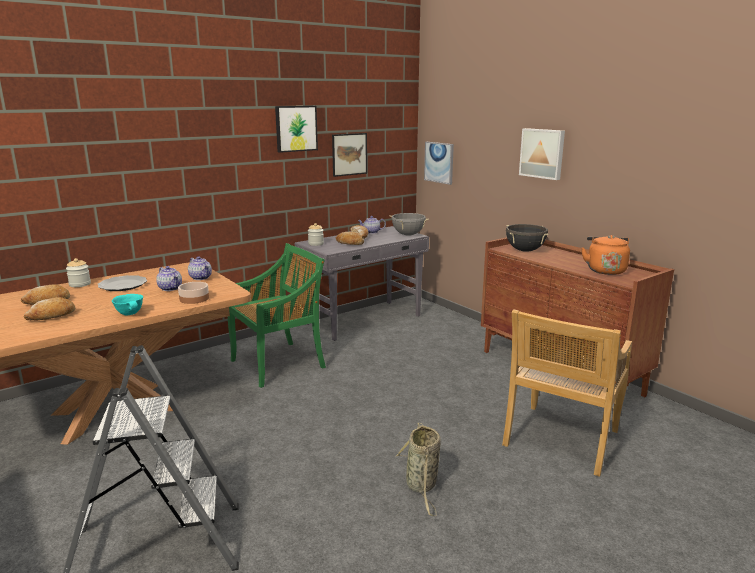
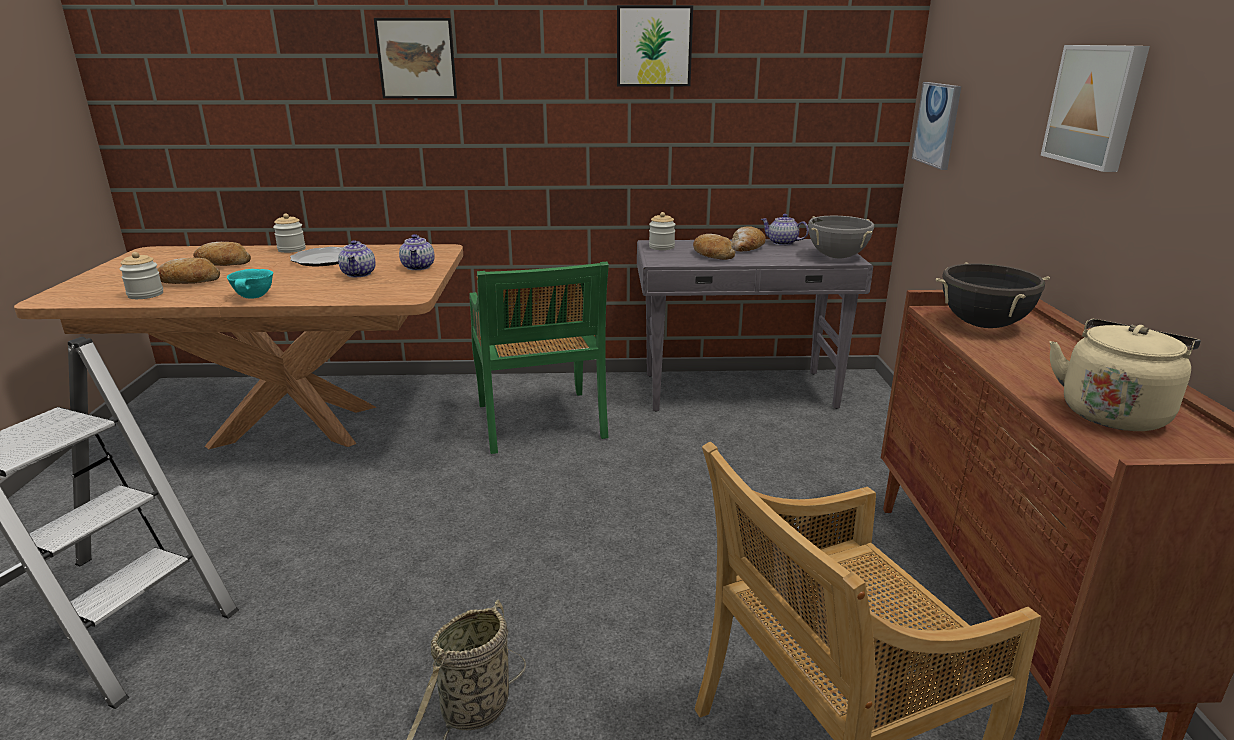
camera: 35 degrees right, 5 degrees up
bowl [178,282,209,304] -> none
green chair [228,243,326,388] -> green chair turned 75 degrees clockwise [469,262,609,454]
picture [332,133,367,177] -> picture moved to [374,18,457,98]
orange kettle [582,235,630,275] -> beige kettle [1050,319,1201,431]
none -> jar [119,252,163,299]

